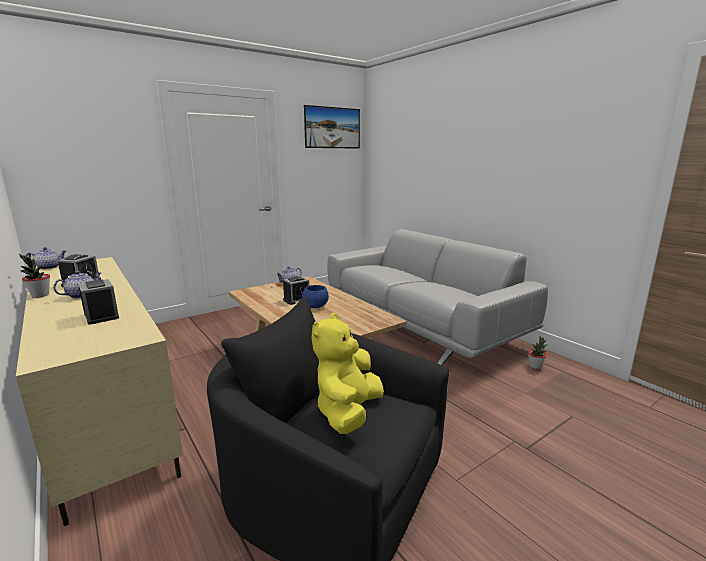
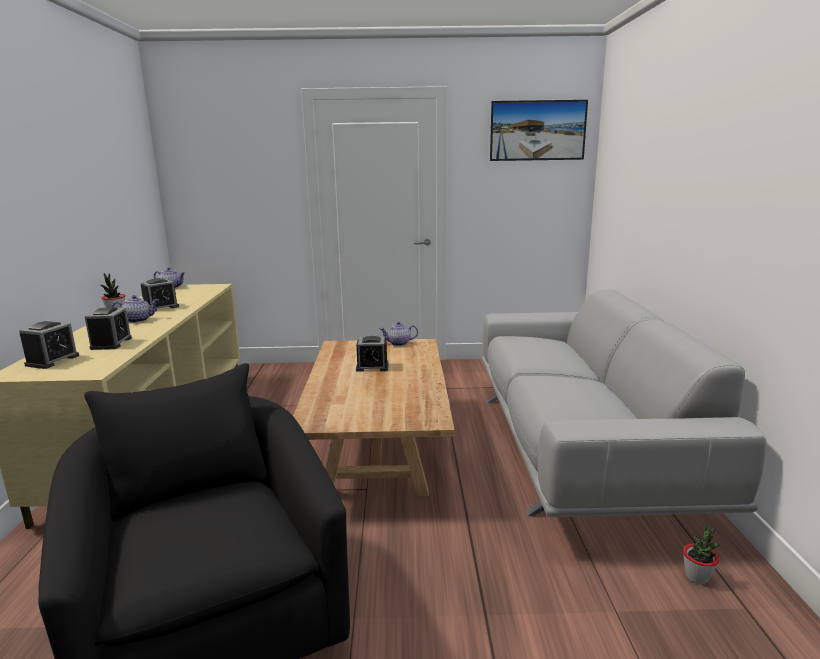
camera: 35 degrees right, 0 degrees up
blue bowl [302,285,329,308] -> none
yellow plush toy [312,313,384,434] -> none
none -> alarm clock [19,321,79,369]

